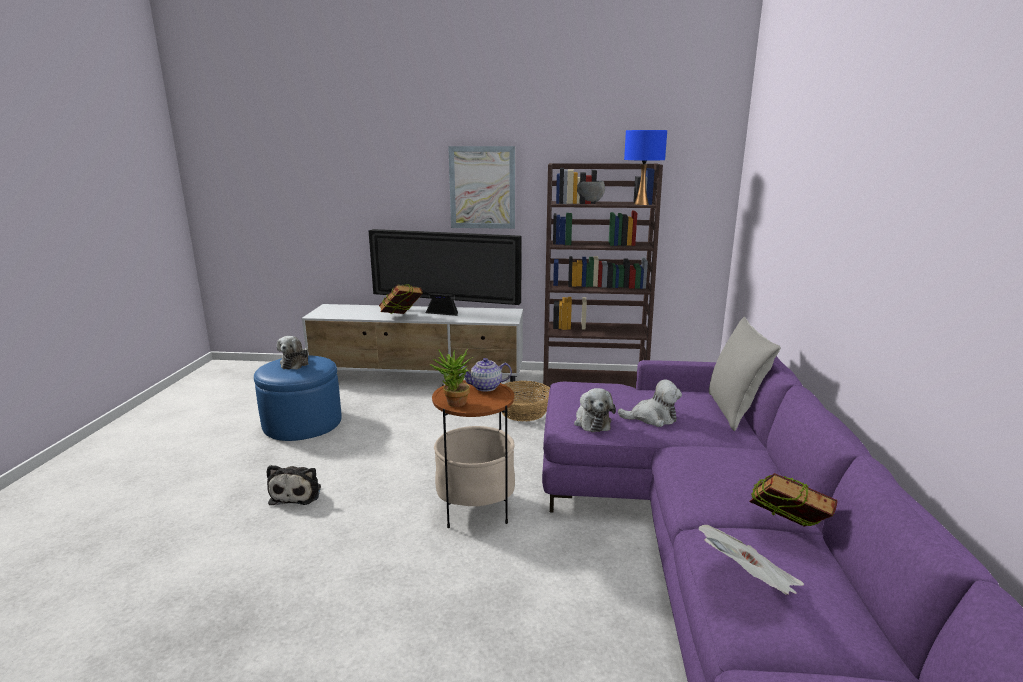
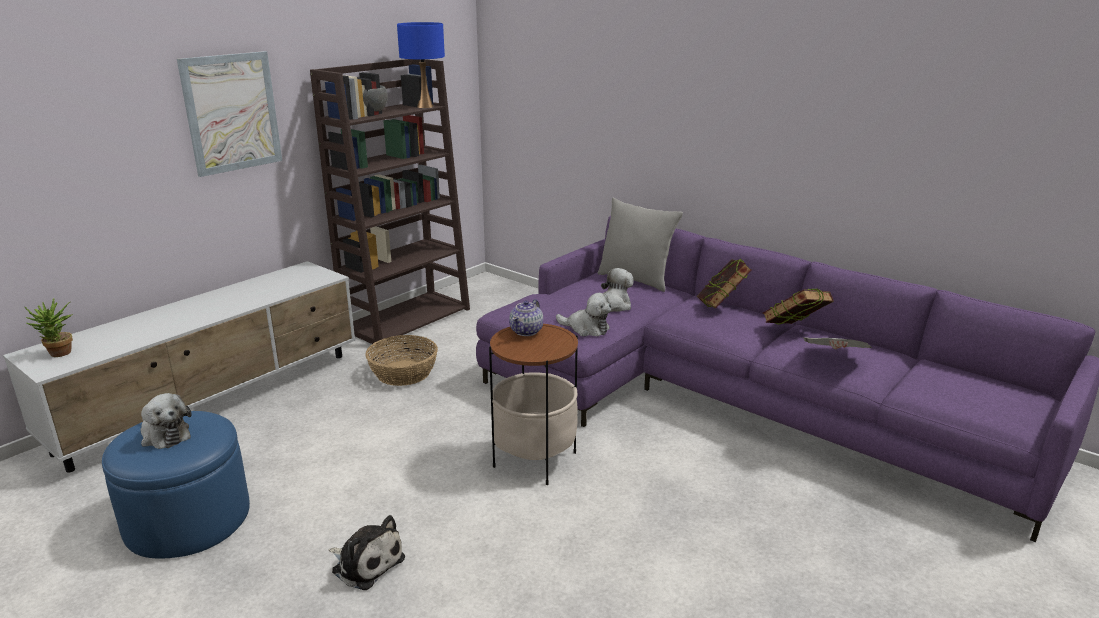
camera: 55 degrees left, 5 degrees up
television [368,229,522,316] -> none
book [379,284,423,314] -> book moved to [697,259,752,308]
potted plant [430,349,474,407] -> potted plant moved to [25,298,73,357]

